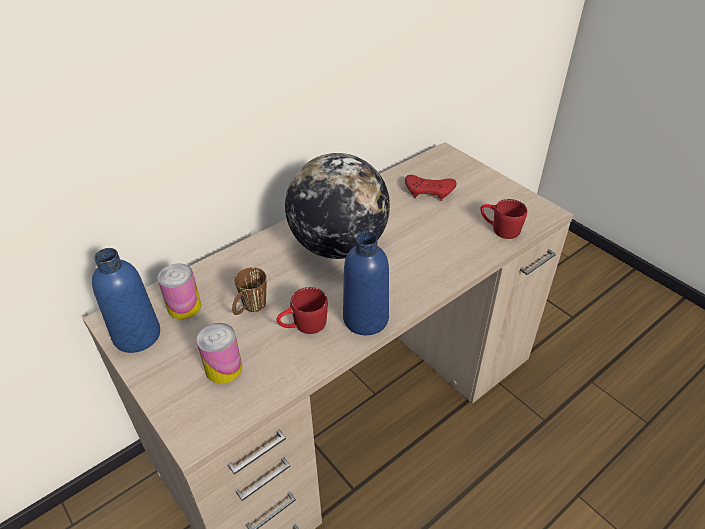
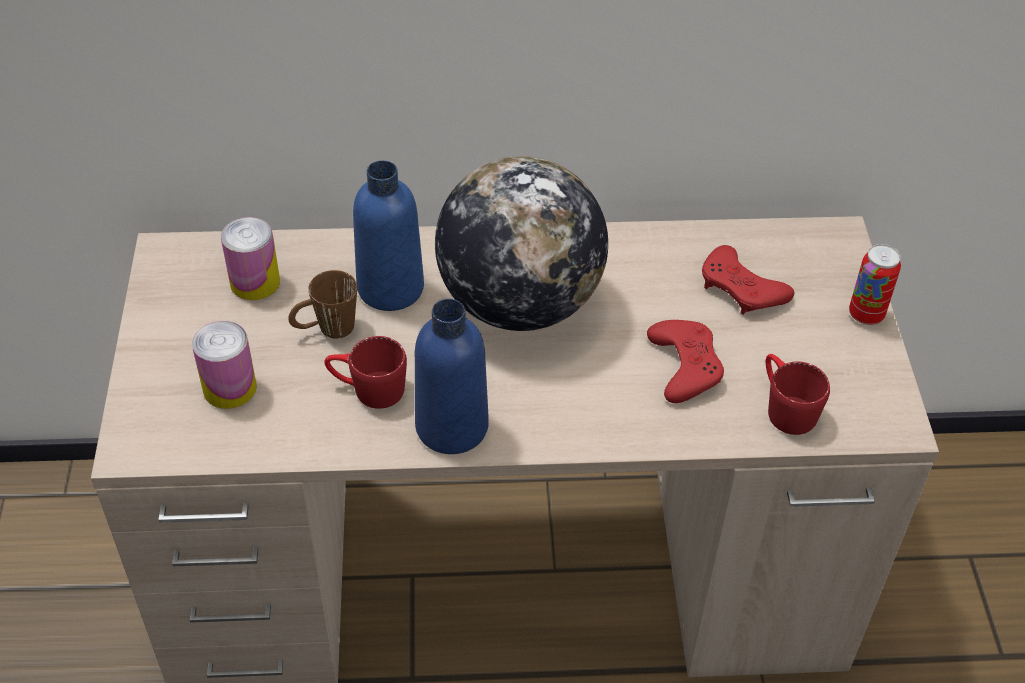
camera: 35 degrees right, 5 degrees up
blue bottle [92,248,160,353] -> blue bottle moved to [353,160,424,311]
none -> red game controller [647,320,724,403]
none -> can [849,244,901,325]

